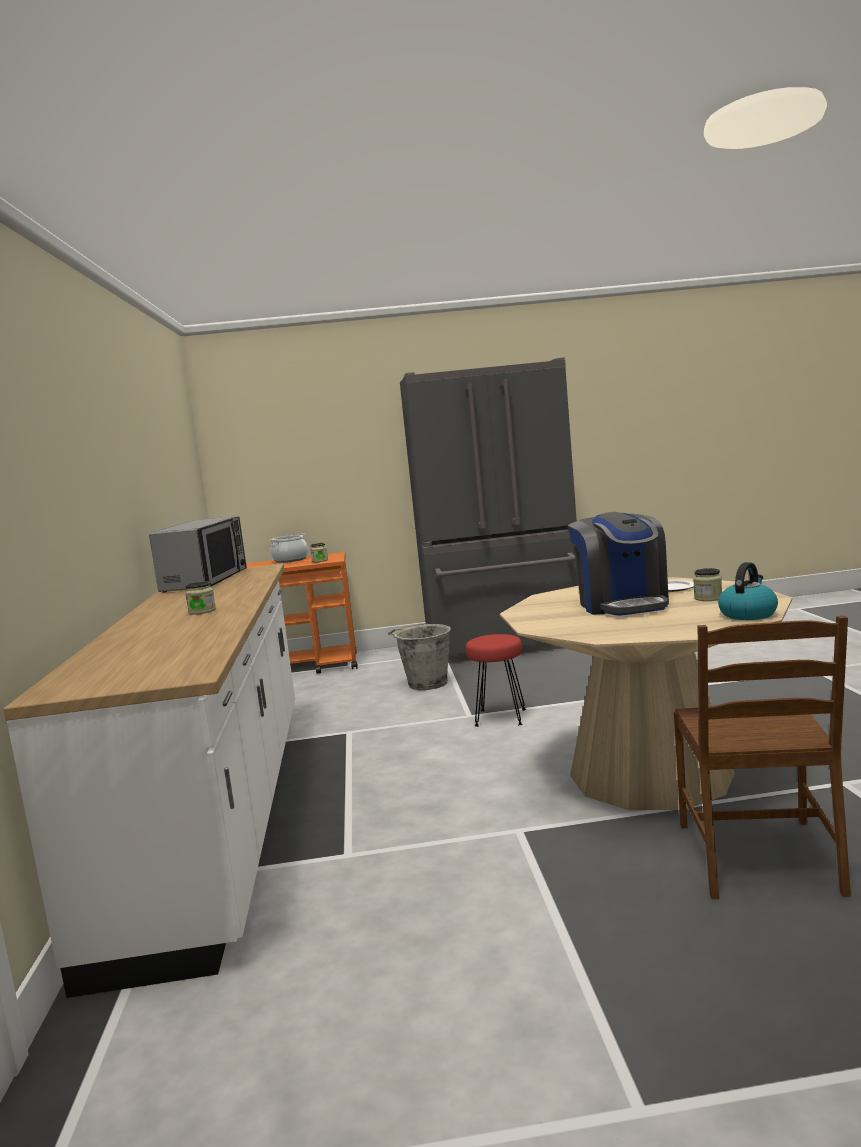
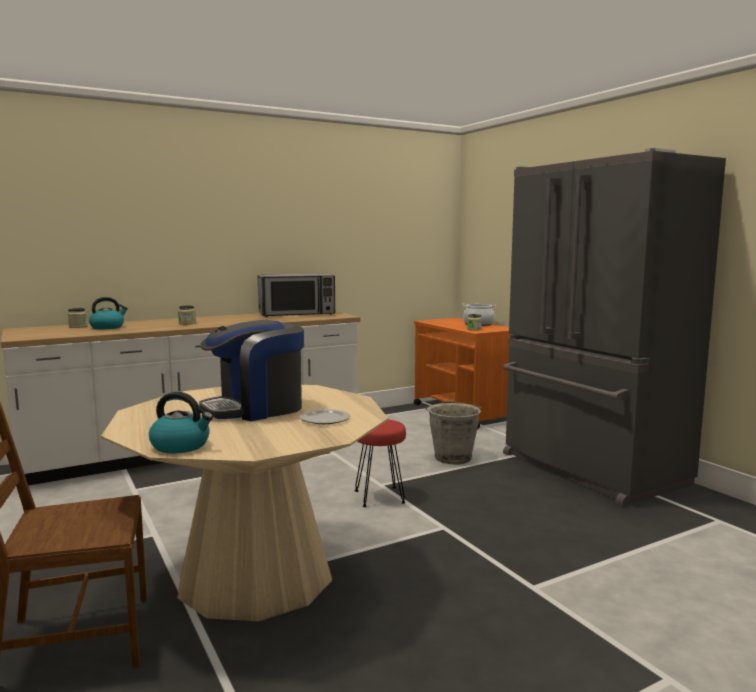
camera: 65 degrees right, 0 degrees up
jar [693,568,722,601] -> jar moved to [68,308,87,328]
none -> kettle [89,297,128,329]

